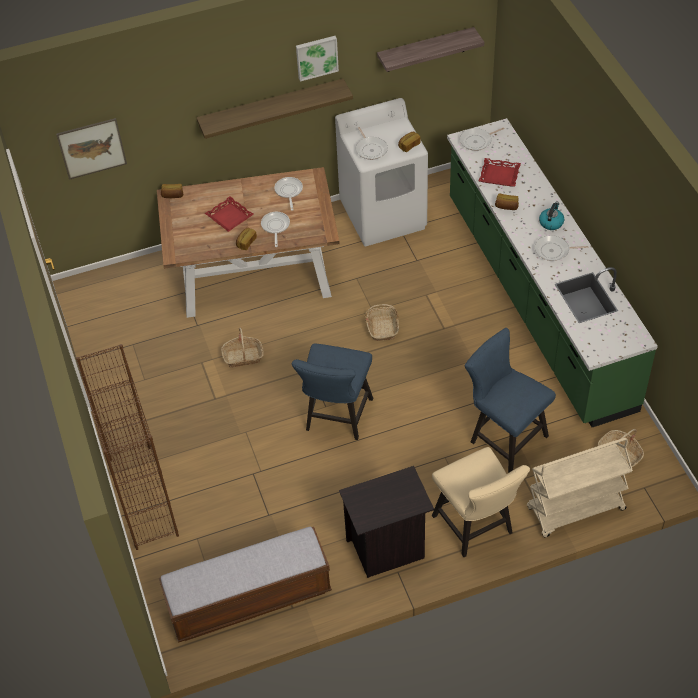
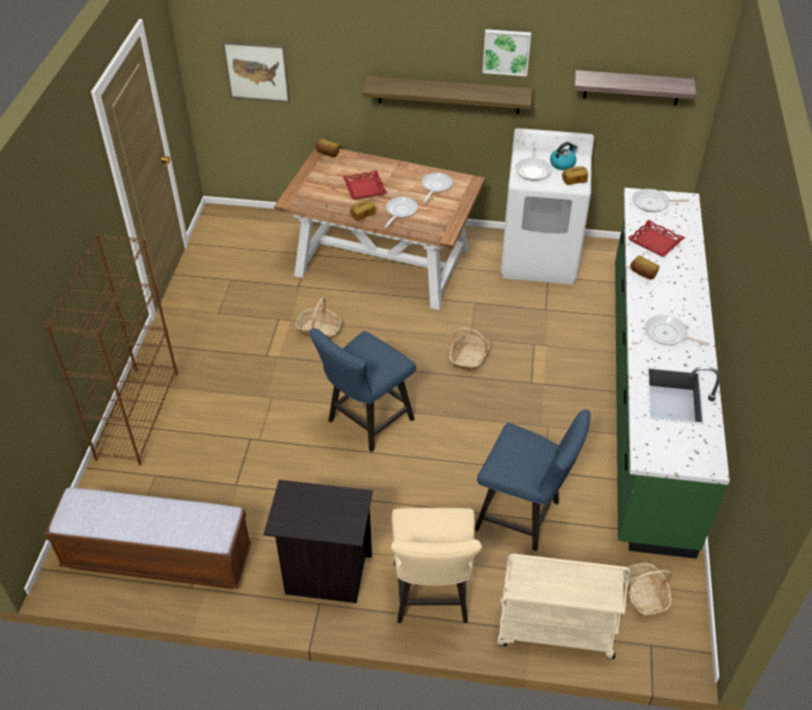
camera: 25 degrees right, 5 degrees down
blue chair [465,328,556,473] -> blue chair turned 135 degrees clockwise [475,410,591,551]
kettle [539,202,564,230] -> kettle moved to [550,142,577,170]

